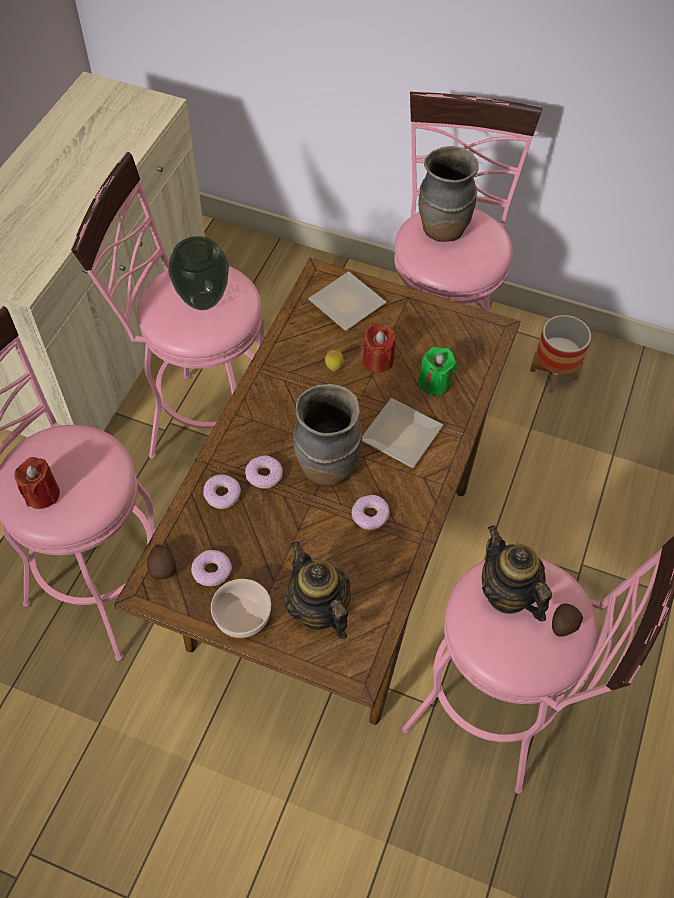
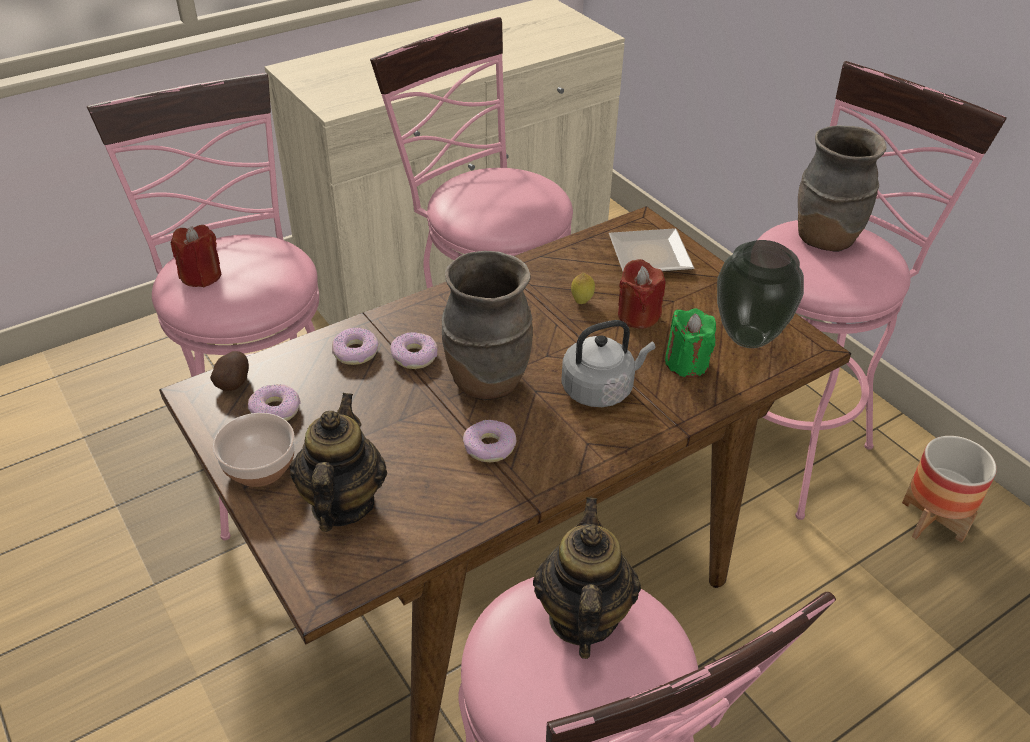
camera: 35 degrees right, 15 degrees down
vase [168,236,229,310] -> vase moved to [717,240,804,348]
plate [362,398,443,468] -> grey kettle [561,320,655,407]
potato [552,604,583,637] -> none

